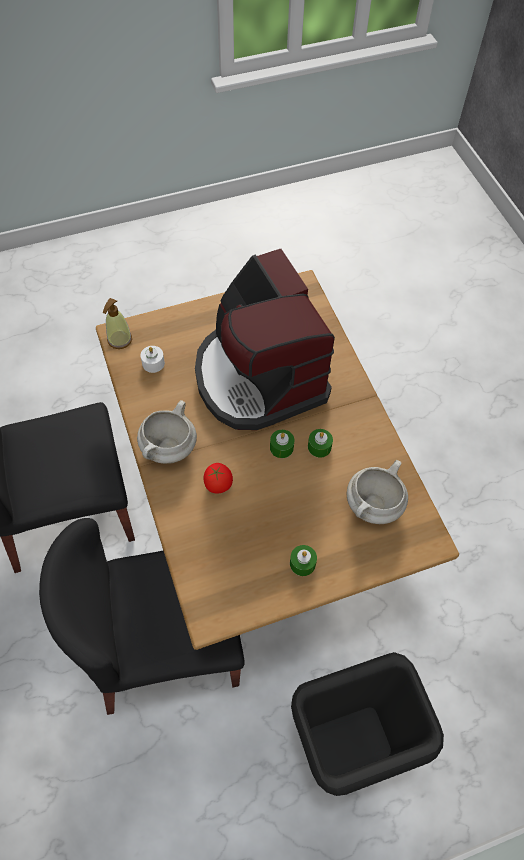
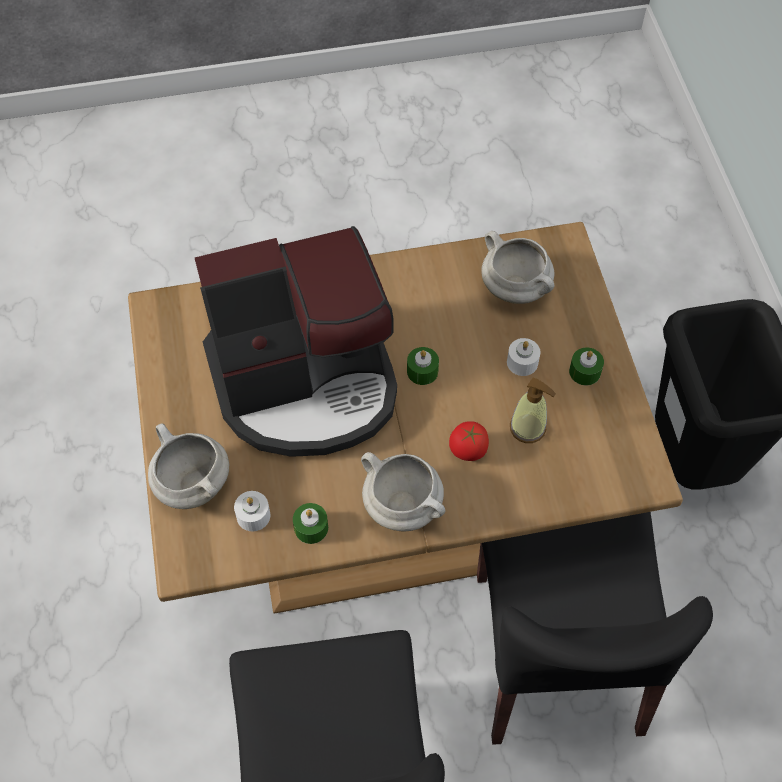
camera: 80 degrees left, 0 degrees up
soap dispenser [103,298,132,349] -> soap dispenser moved to [510,377,556,443]
green candle [308,429,333,458] -> green candle moved to [293,503,328,544]
none -> white cooking pot [148,423,229,509]
none -> white candle [507,338,540,376]

